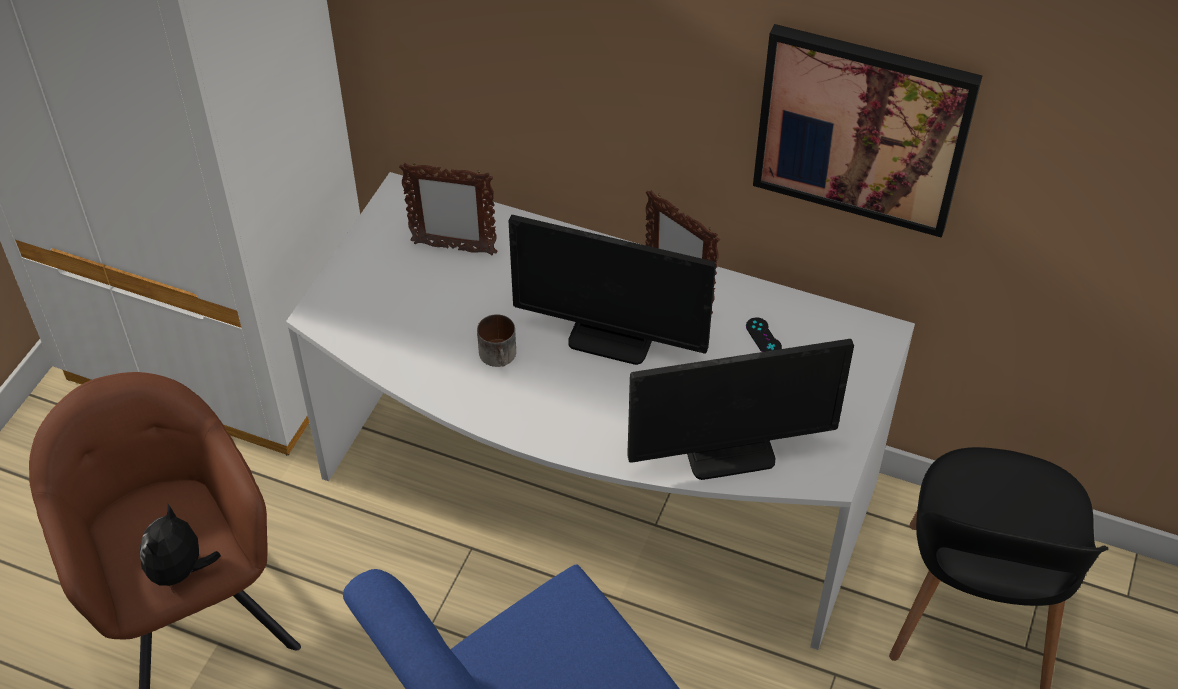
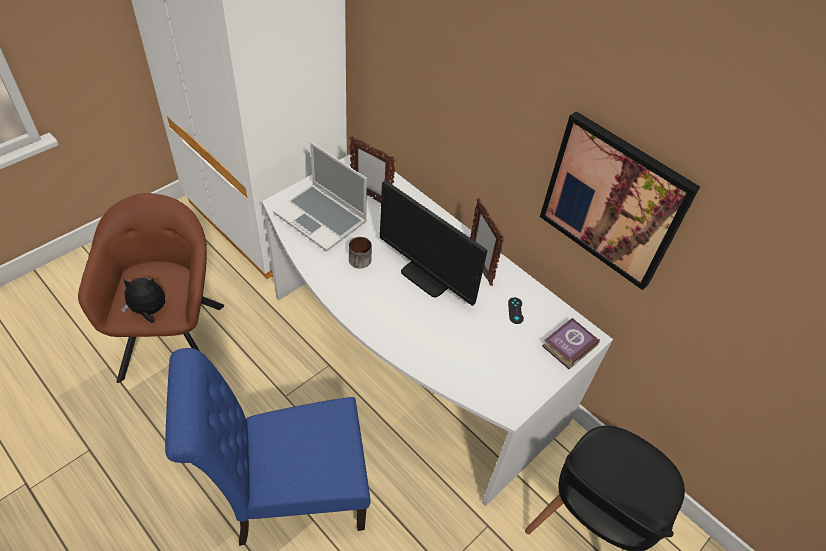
camera: 20 degrees right, 0 degrees up
plush toy [140,504,221,594] -> plush toy turned 45 degrees clockwise [121,278,165,323]
monitor [627,339,854,480] -> none
none -> laptop [273,142,367,252]
none -> book [542,318,600,369]

